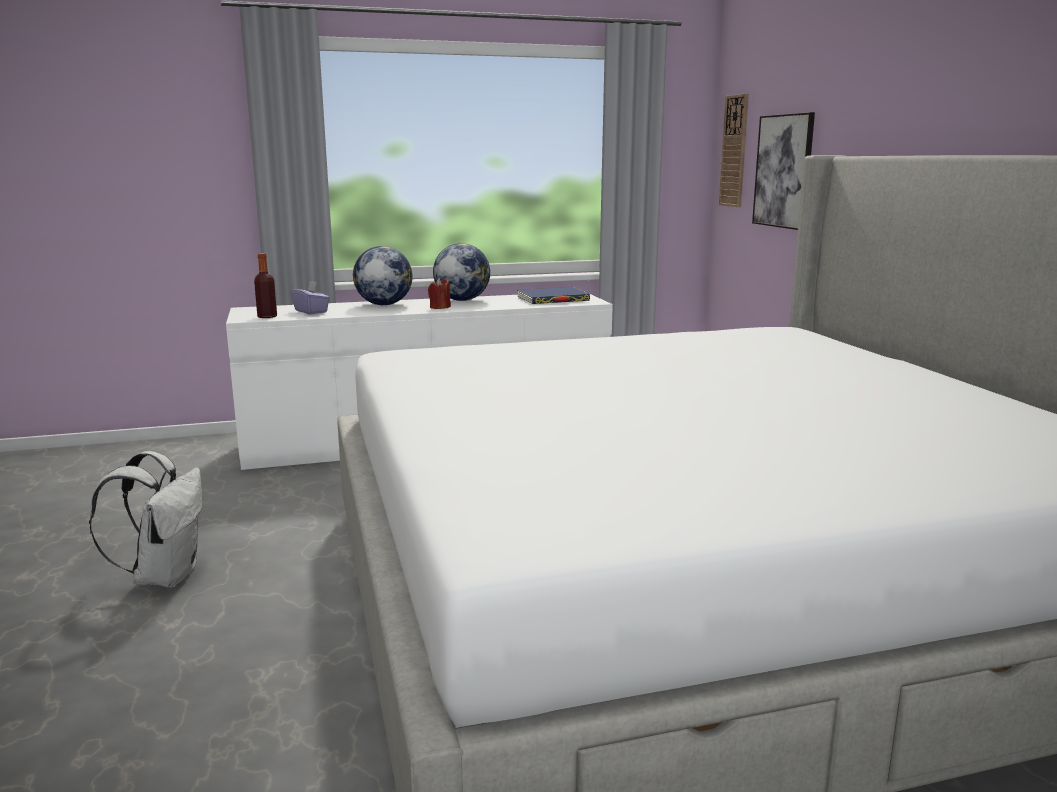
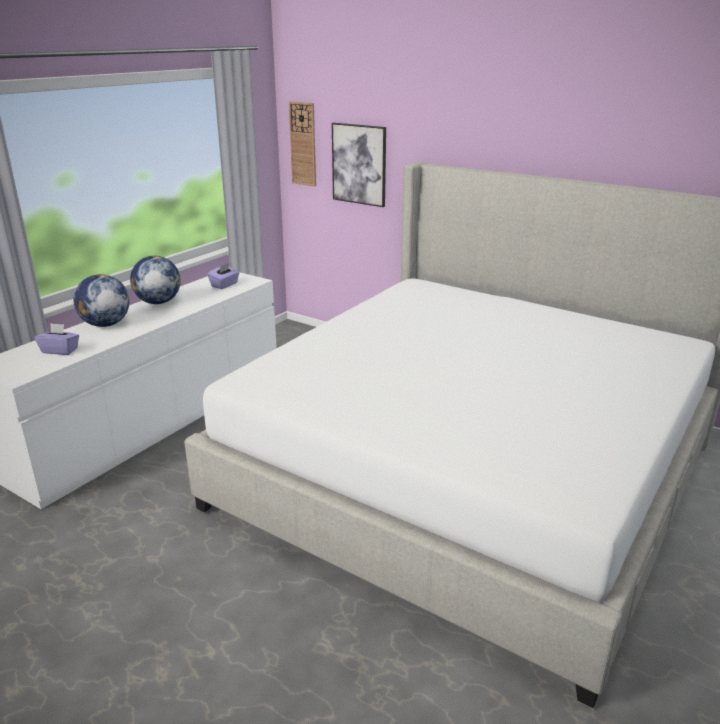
camera: 40 degrees left, 10 degrees up
white backpack [89,451,202,588] -> none
bottle [254,253,277,318] -> none
red candle [428,278,451,309] -> none
blue book [518,287,590,304] -> purple tissue box [207,263,239,289]

